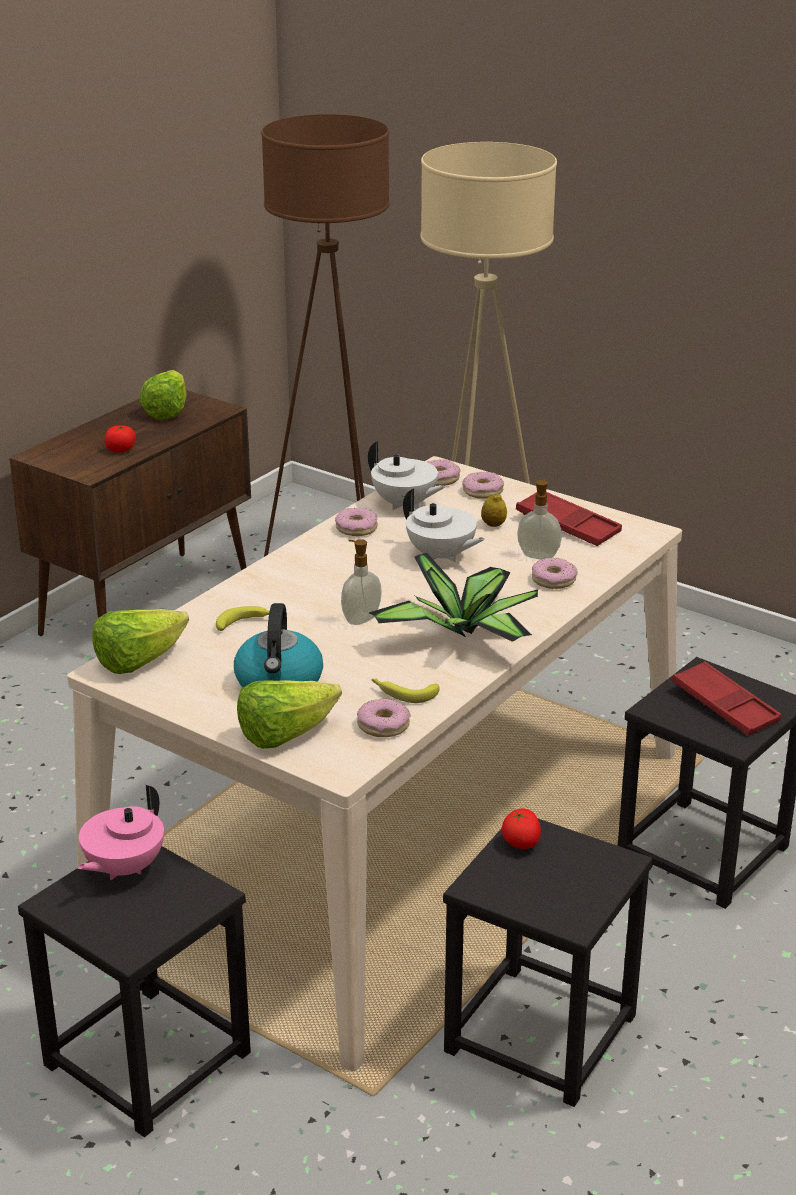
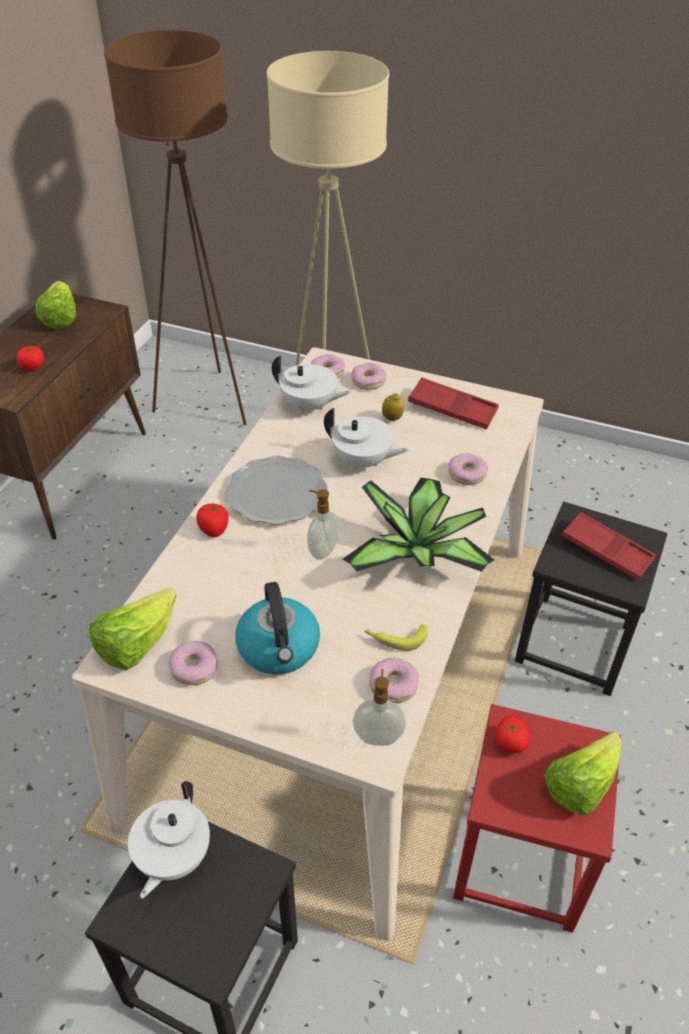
camera: 15 degrees left, 15 degrees up
pink teapot [78,785,164,880] -> white teapot [128,781,210,899]
banana [216,606,270,631] -> none
lettuce [237,680,342,749] -> lettuce moved to [544,732,621,815]
donut [335,508,378,536] -> donut moved to [168,641,218,685]
black stool [443,819,653,1107] -> red stool [453,704,621,933]
soap dispenser [517,479,562,559] -> soap dispenser moved to [353,669,406,746]
none -> tomato [196,503,229,537]
none -> plate [225,455,328,525]

